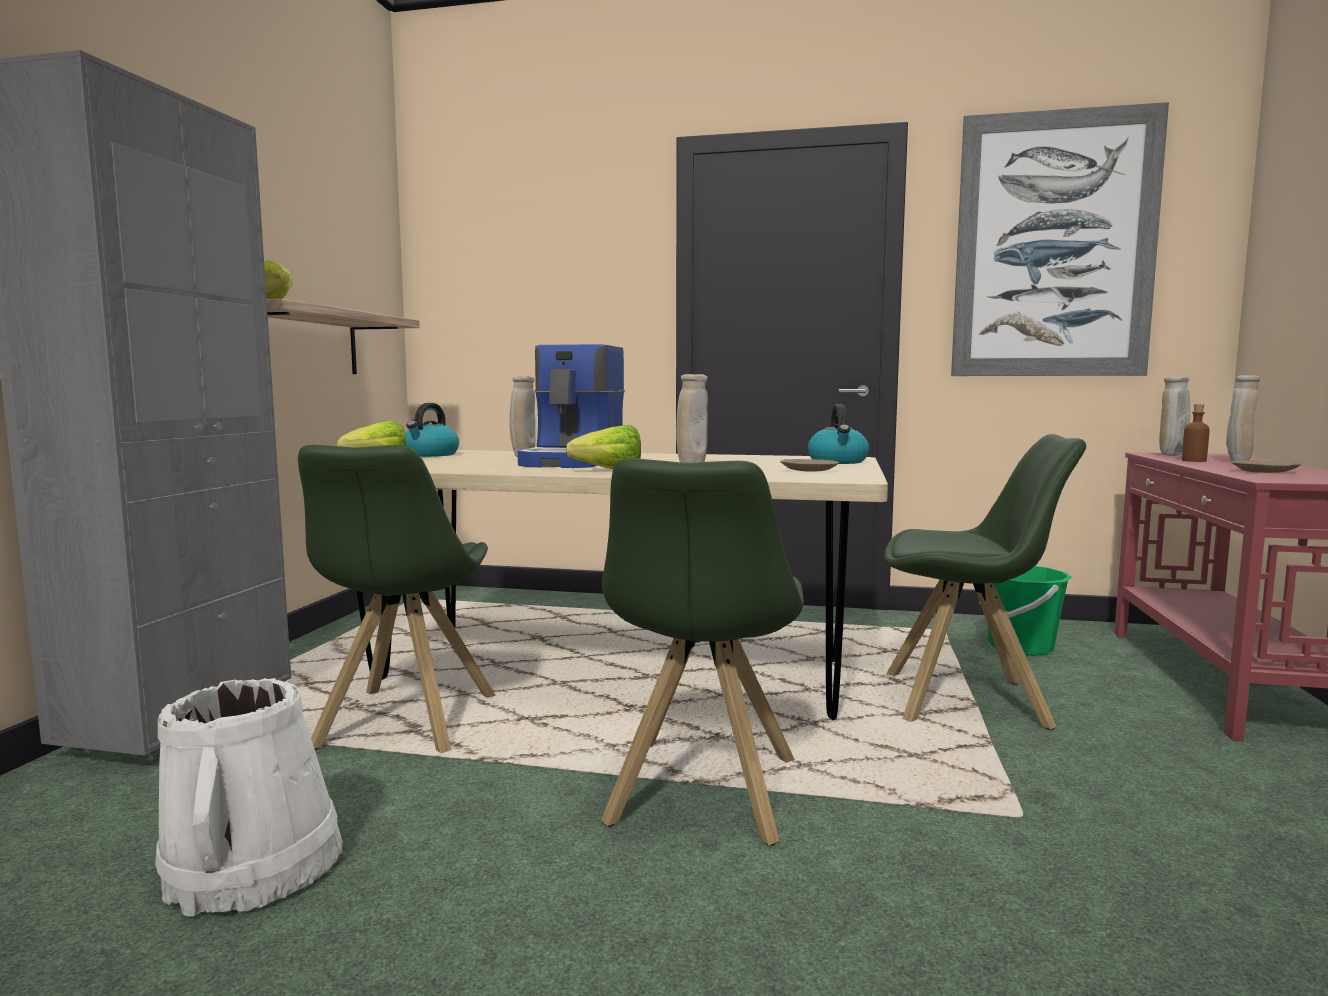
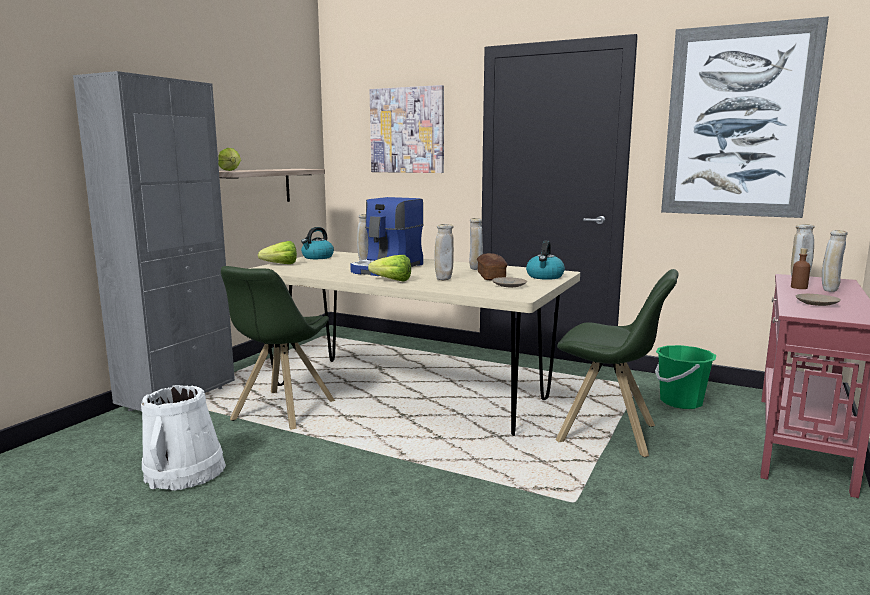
camera: 15 degrees right, 5 degrees up
green chair [601,458,804,846] -> none
none -> picture [370,85,444,173]
none -> beige vase [469,218,483,270]
none -> bread [477,253,507,281]

